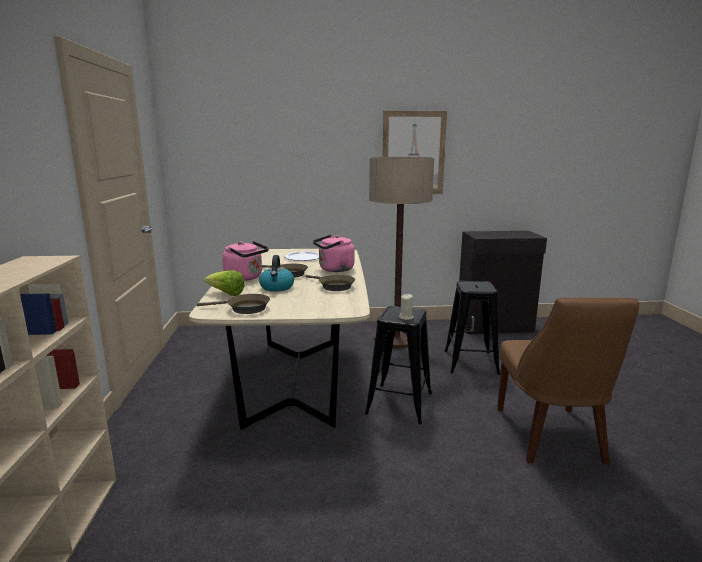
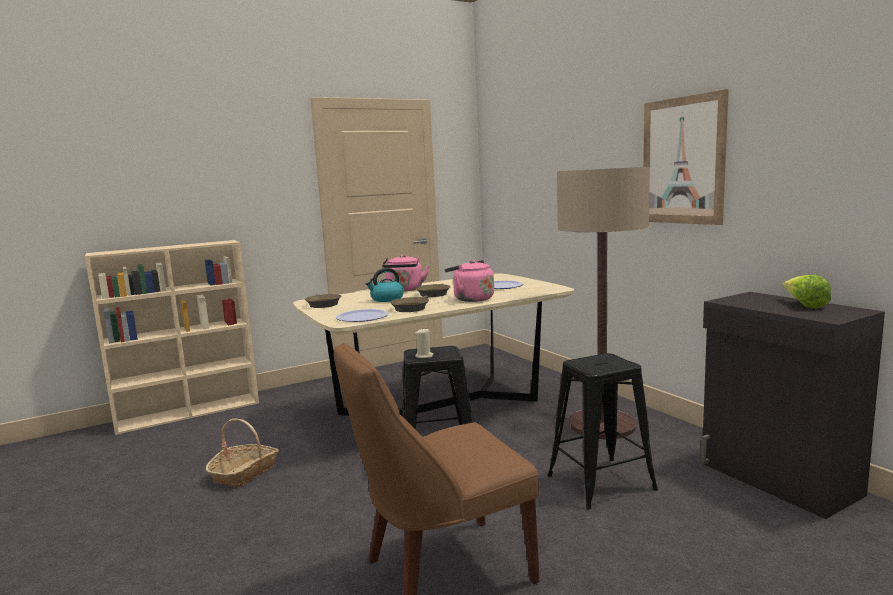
camera: 65 degrees right, 5 degrees down
lettuce [204,270,244,296] -> lettuce moved to [782,275,831,309]
none -> basket [206,418,279,488]
none -> plate [336,309,389,322]

